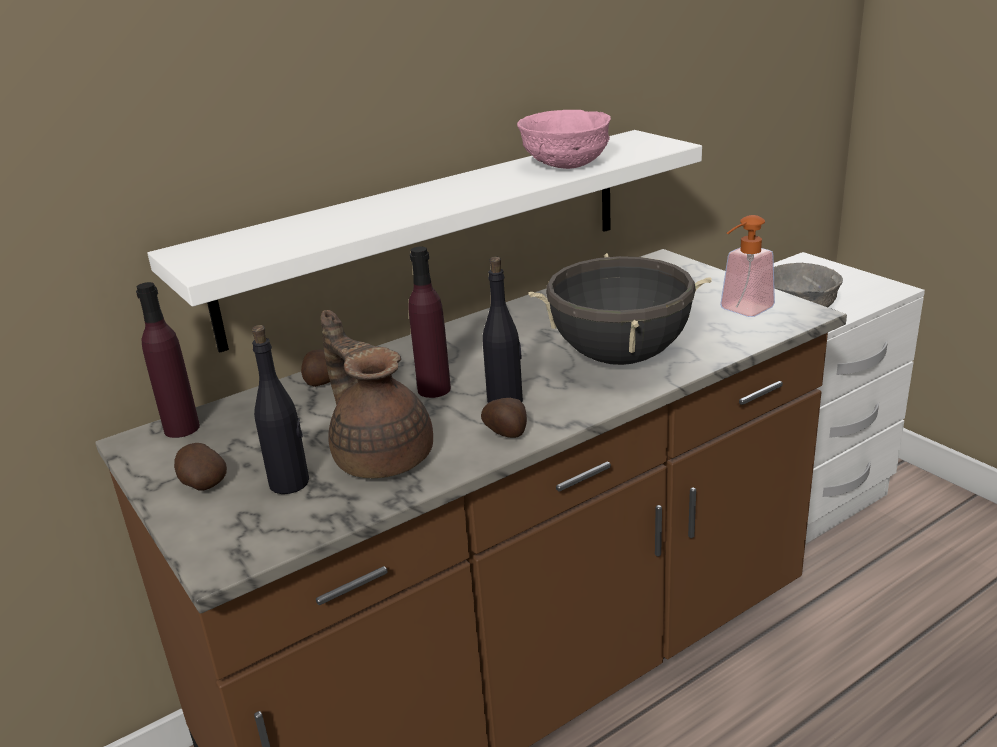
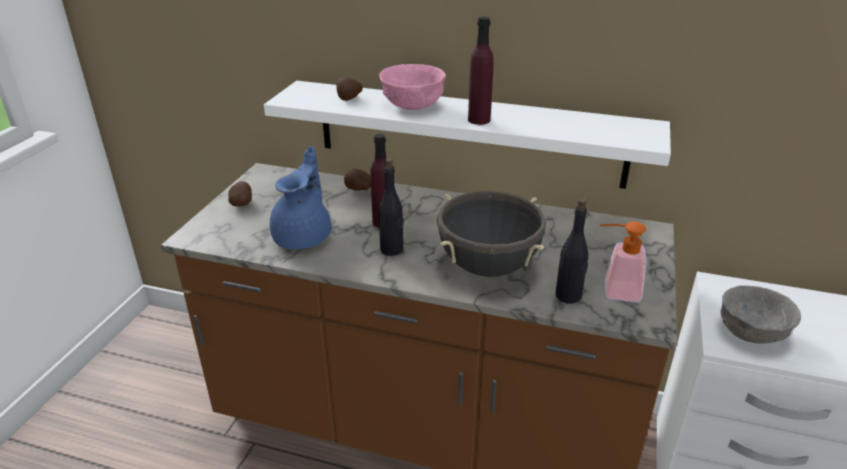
camera: 50 degrees right, 5 degrees up
purple bottle [136,282,200,438] -> purple bottle moved to [468,16,494,125]
black bottle [252,325,309,494] -> black bottle moved to [555,198,588,304]
brown teapot [321,310,433,478] -> blue teapot [270,146,331,249]
potato [481,398,527,438] -> potato moved to [336,77,363,101]
pink bowl [517,110,611,169] -> pink bowl moved to [379,64,446,110]

